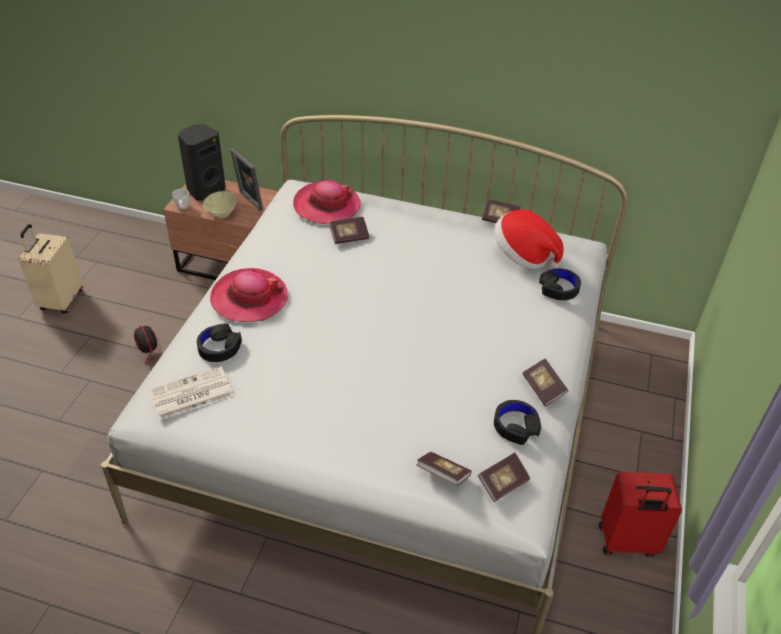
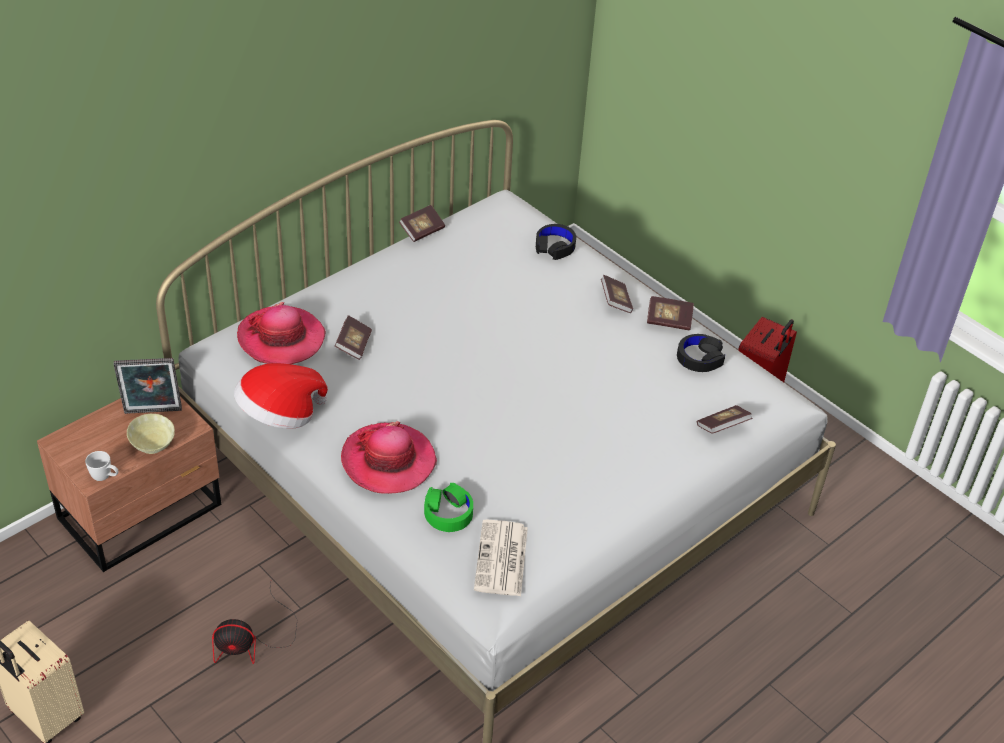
camera: 60 degrees left, 0 degrees up
black speaker [178,124,226,201] -> none
black headphones [197,323,242,362] -> green headphones [424,483,473,532]
book [478,452,530,502] -> book moved to [601,275,633,313]
hat [495,210,564,269] -> hat moved to [234,363,328,429]

